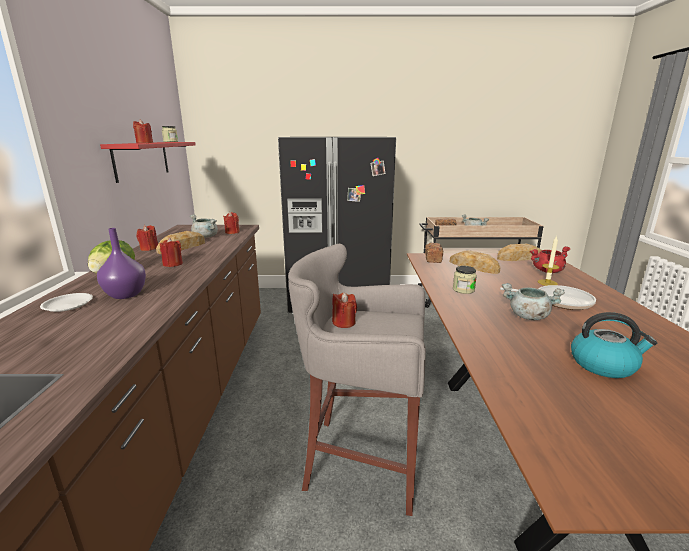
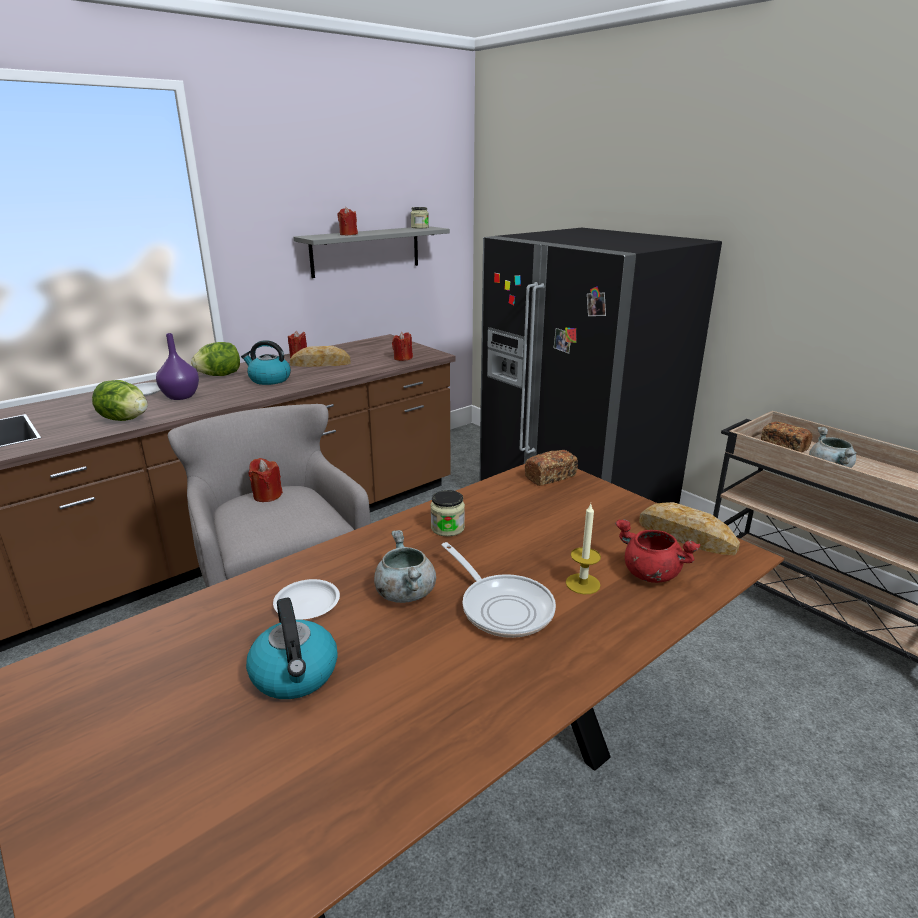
camera: 50 degrees right, 5 degrees up
red shelf [100,142,196,183] -> grey shelf [293,226,450,278]
red candle [160,238,183,267] -> kettle [241,340,291,385]
grey cooking pot [190,214,218,238] -> none
bread [449,250,501,274] -> none
none -> lettuce [92,380,148,421]
none -> white plate [273,579,340,619]

